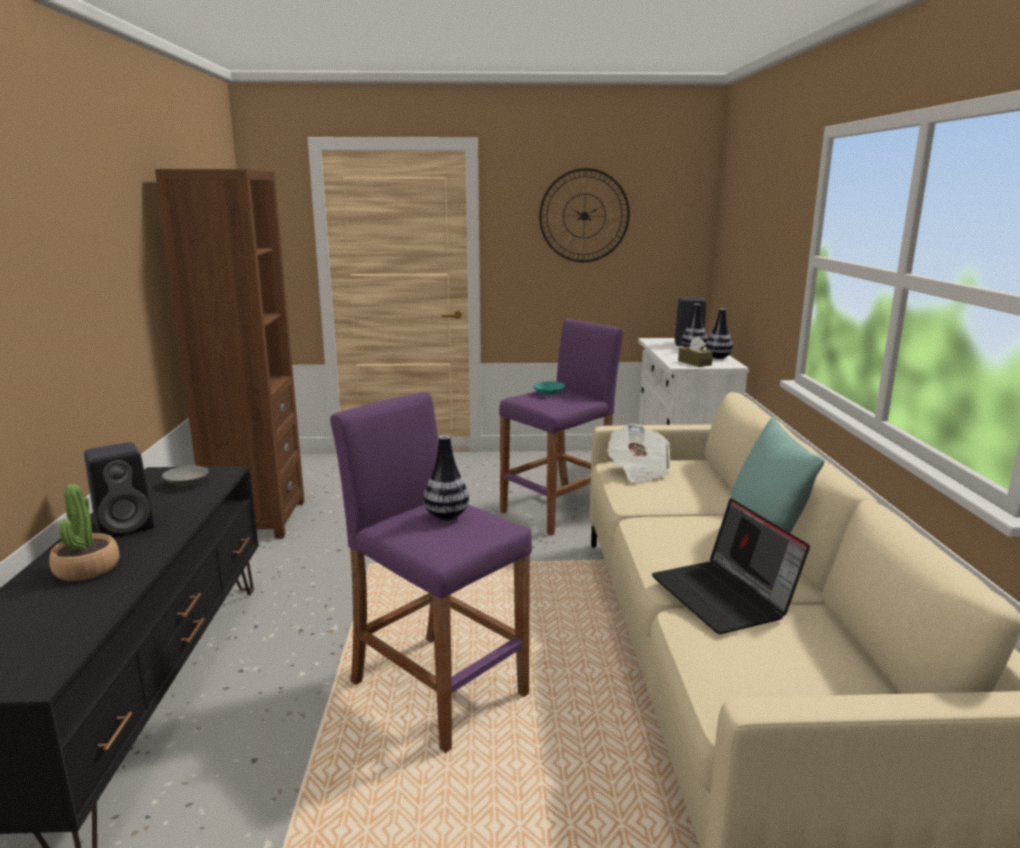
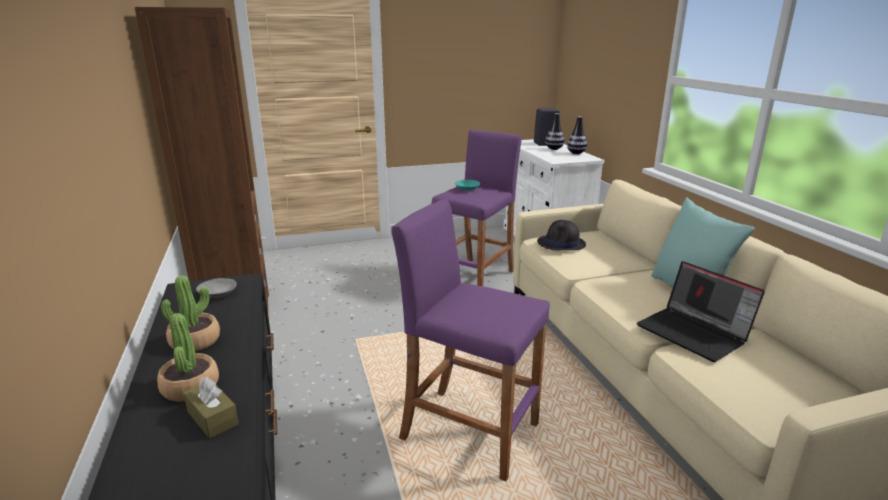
camera: 15 degrees left, 5 degrees up
black speaker [84,442,154,538] -> potted plant [161,275,220,351]
vase [423,435,469,520] -> none
wall clock [539,168,630,262] -> none
newspaper [607,424,670,483] -> black hat [537,220,586,250]
brown tissue box [678,336,713,367] -> brown tissue box moved to [183,377,239,438]

